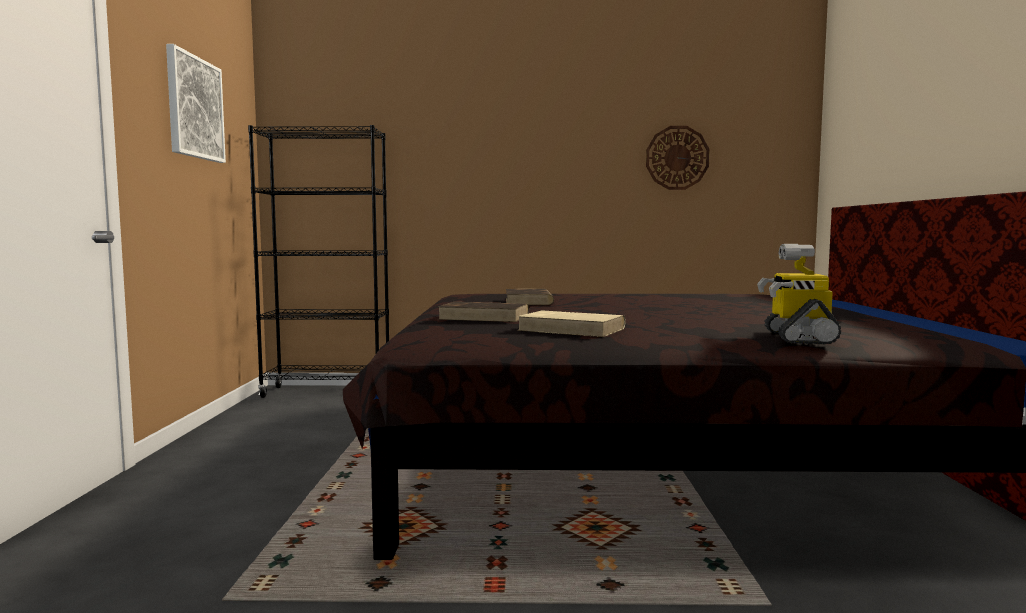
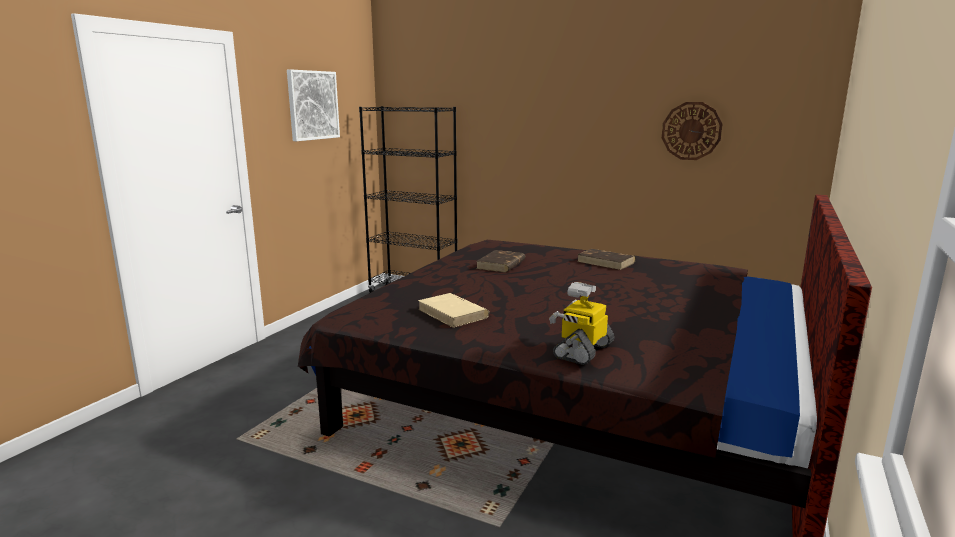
camera: 25 degrees right, 10 degrees up
brown book [438,302,529,322] -> brown book moved to [577,249,636,270]

